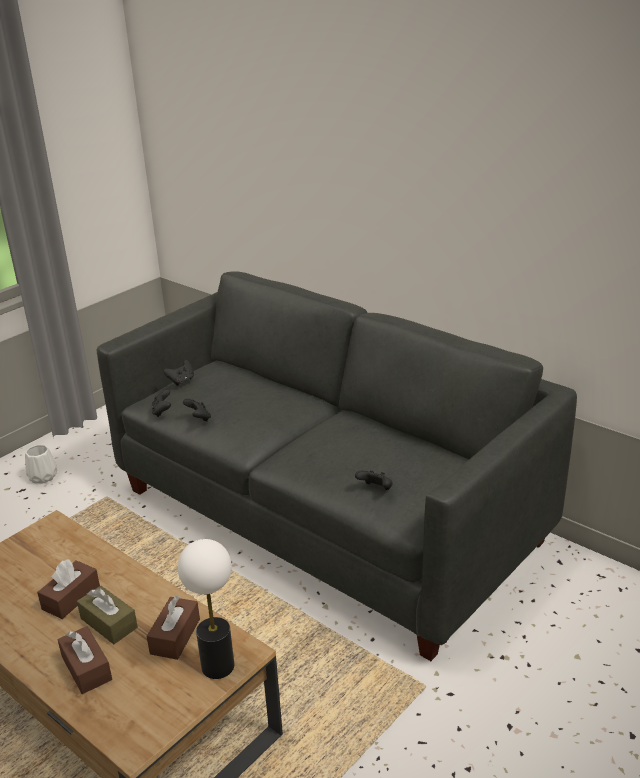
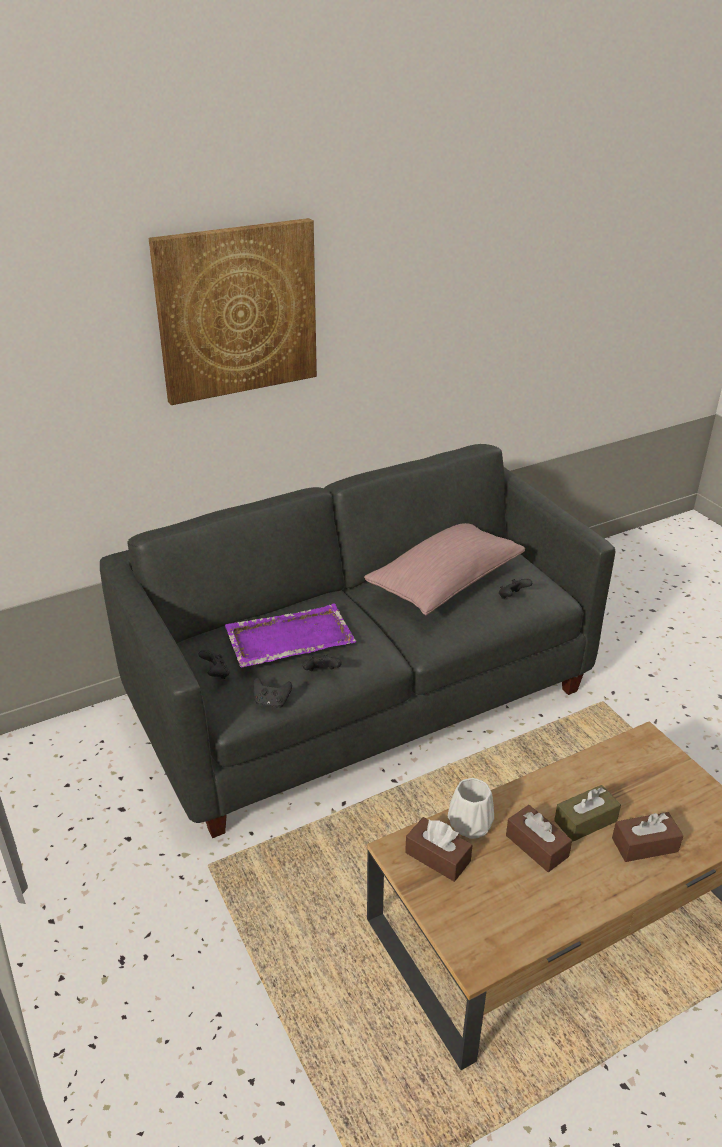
camera: 70 degrees left, 5 degrees up
white vase [25,445,58,483] -> white vase moved to [447,778,494,839]
brown tissue box [146,596,200,660] -> brown tissue box moved to [405,817,472,882]
table lamp [178,539,234,679] -> none
none -> picture [148,218,317,405]
none -> purple tray [225,603,356,667]
none -> pink pillow [364,523,525,615]

